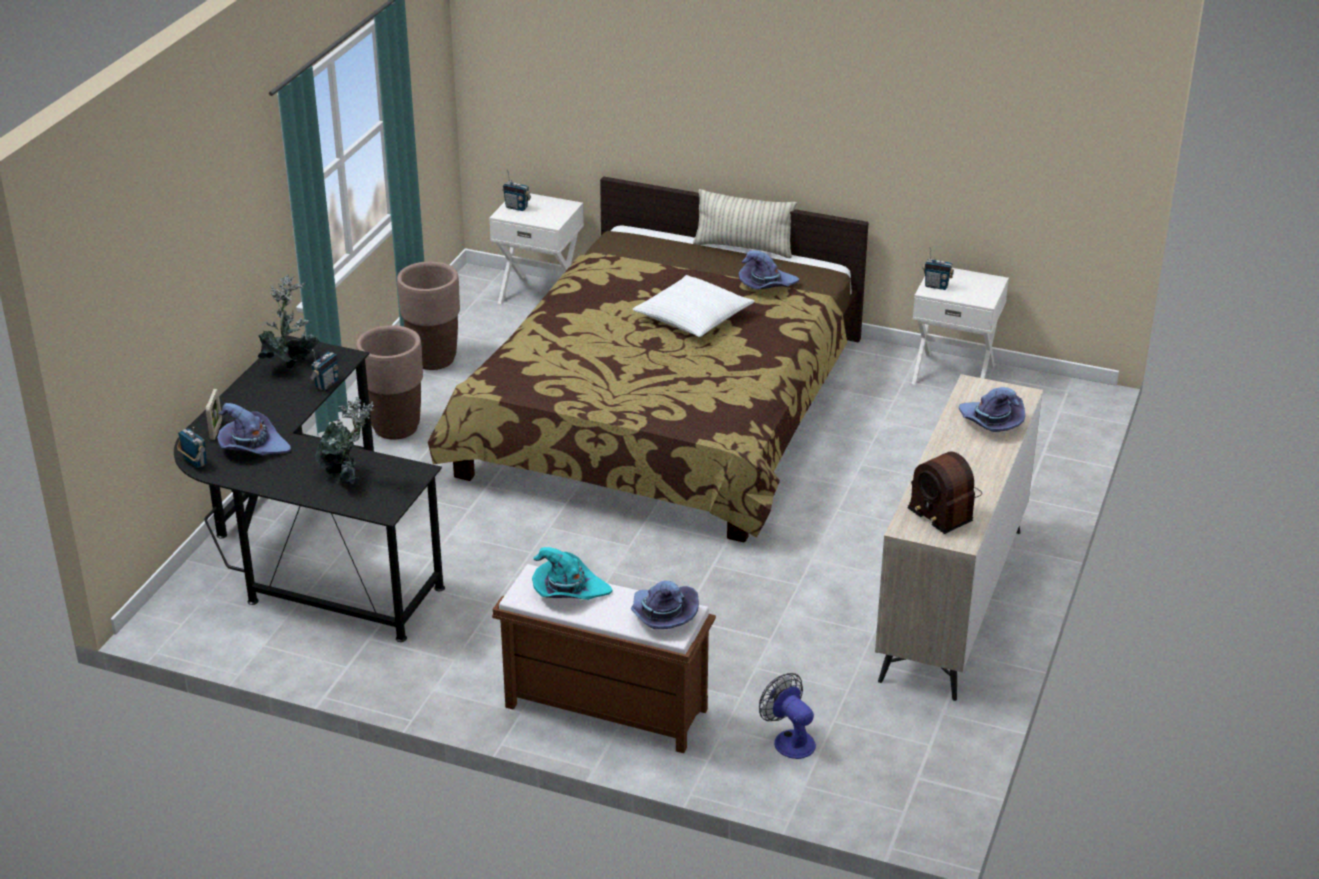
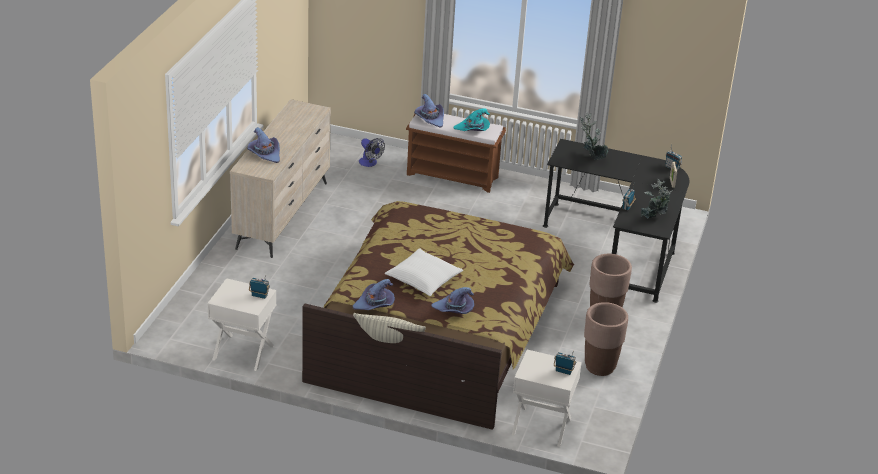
camera: 175 degrees right, 0 degrees up
purple hat [217,403,291,455] -> purple hat moved to [431,287,474,314]
radio [908,451,982,534] -> none

